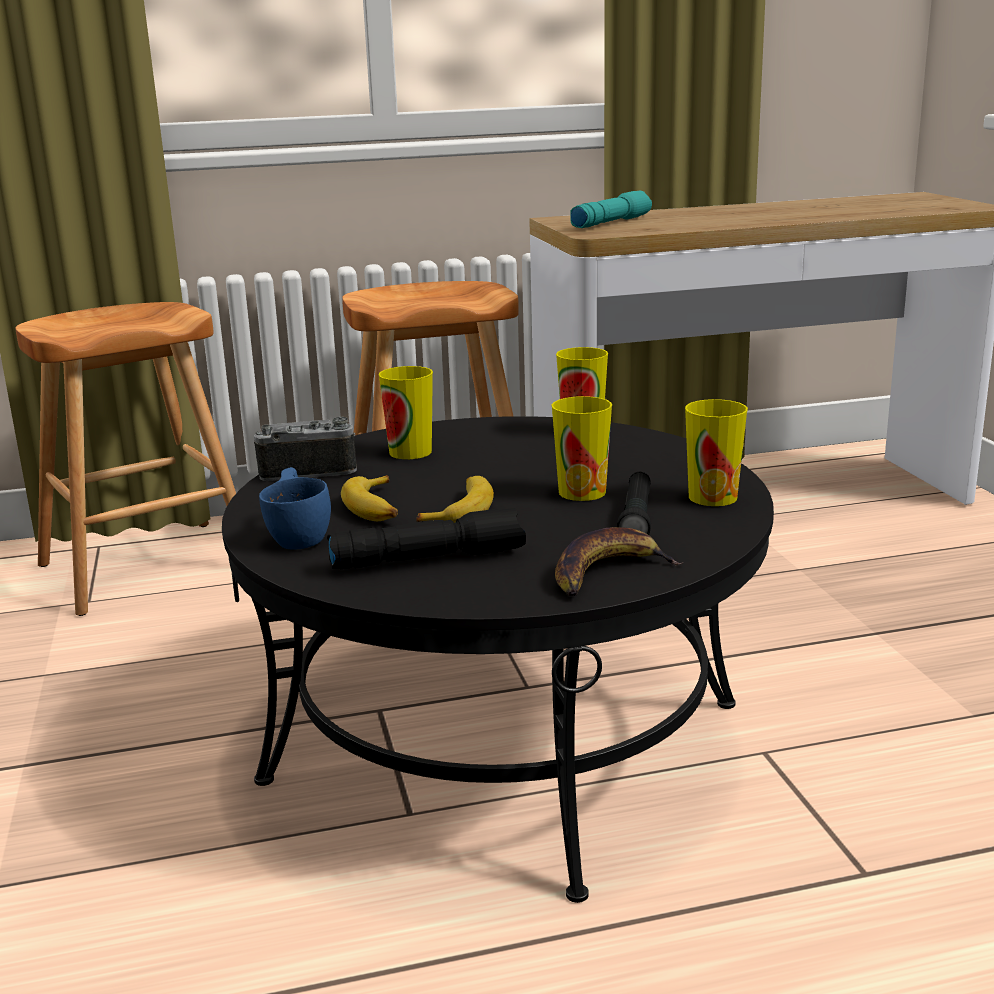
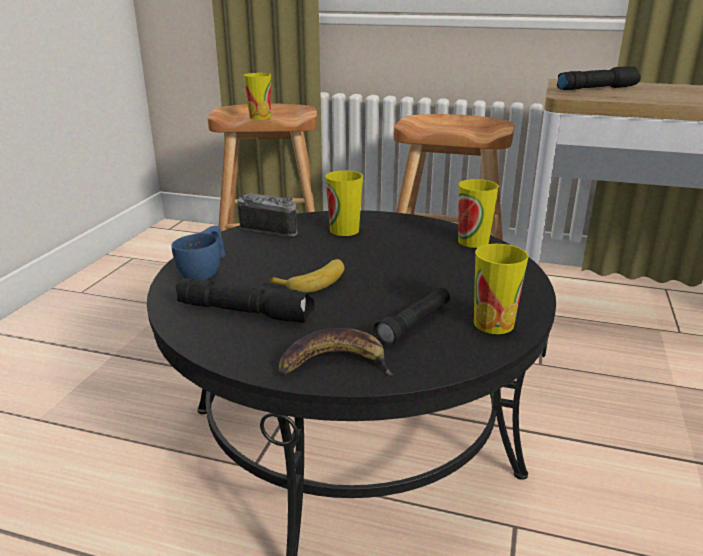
camera: 30 degrees right, 5 degrees up
banana [341,475,398,521] -> none
cup [551,396,612,501] -> cup moved to [244,73,271,120]
turquoise flashlight [570,191,652,228] -> black flashlight [557,66,641,90]

